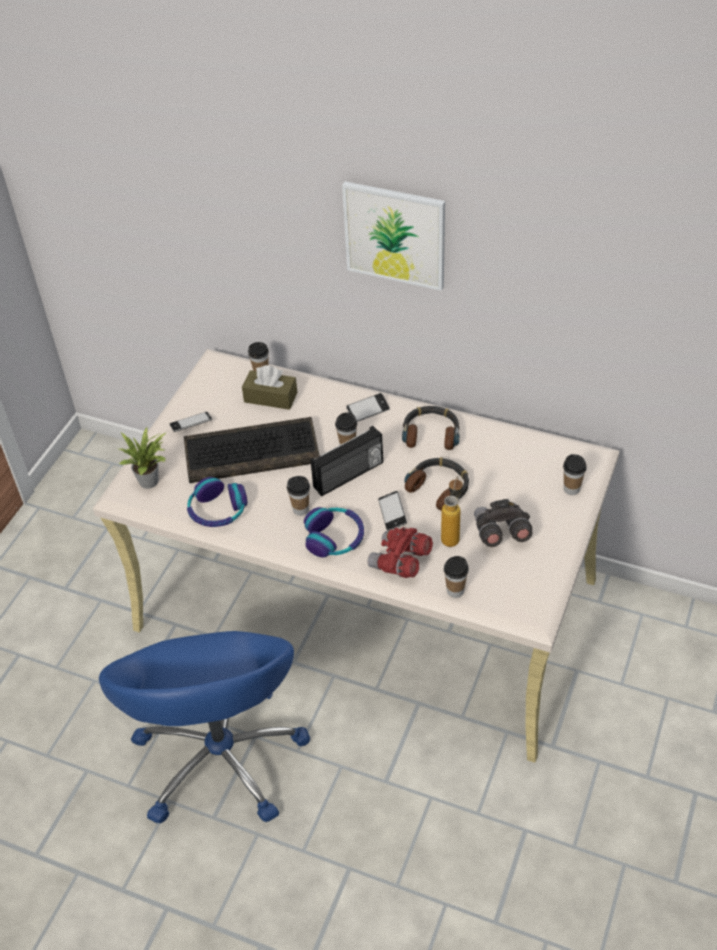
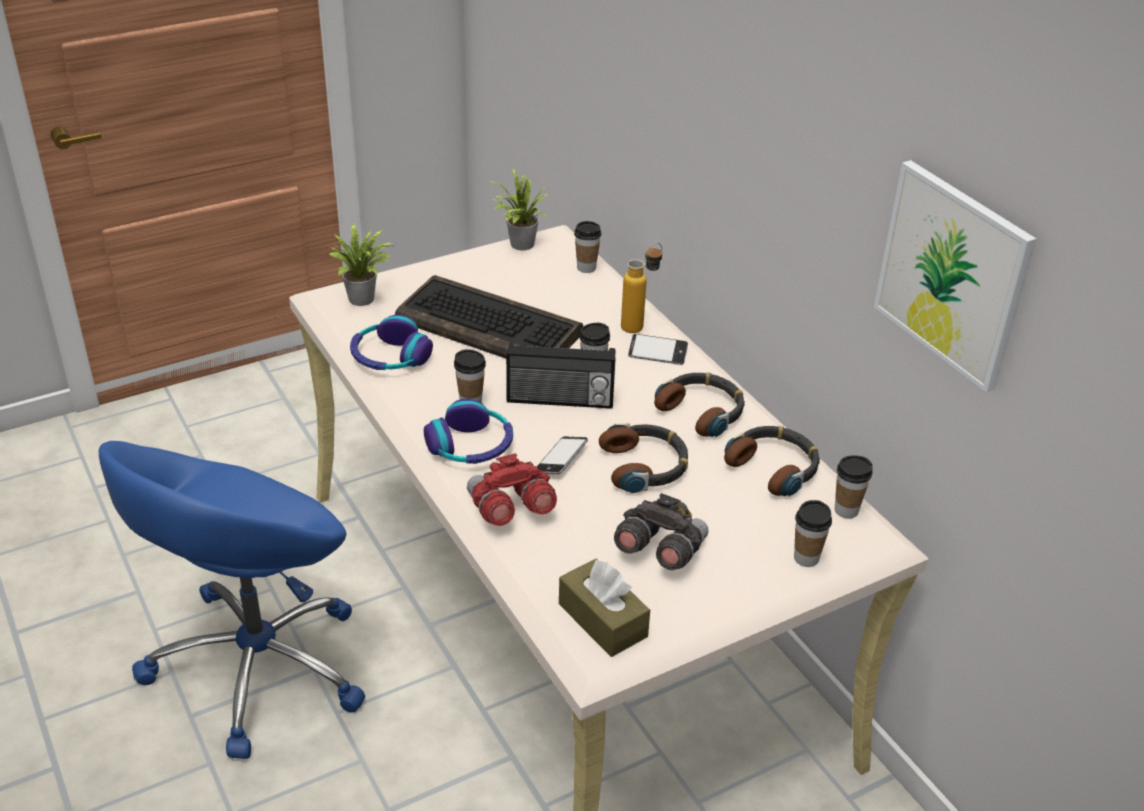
camera: 35 degrees right, 10 degrees down
phone [170,412,212,432] -> none
brown tissue box [242,365,297,410] -> brown tissue box moved to [559,559,650,657]
picture [342,181,445,291] -> picture moved to [874,160,1036,393]
bottle [441,476,463,547] -> bottle moved to [621,243,662,333]
cup [444,556,469,598] -> cup moved to [835,455,873,518]
none -> potted plant [489,168,550,250]
none -> headphones [724,426,820,497]

